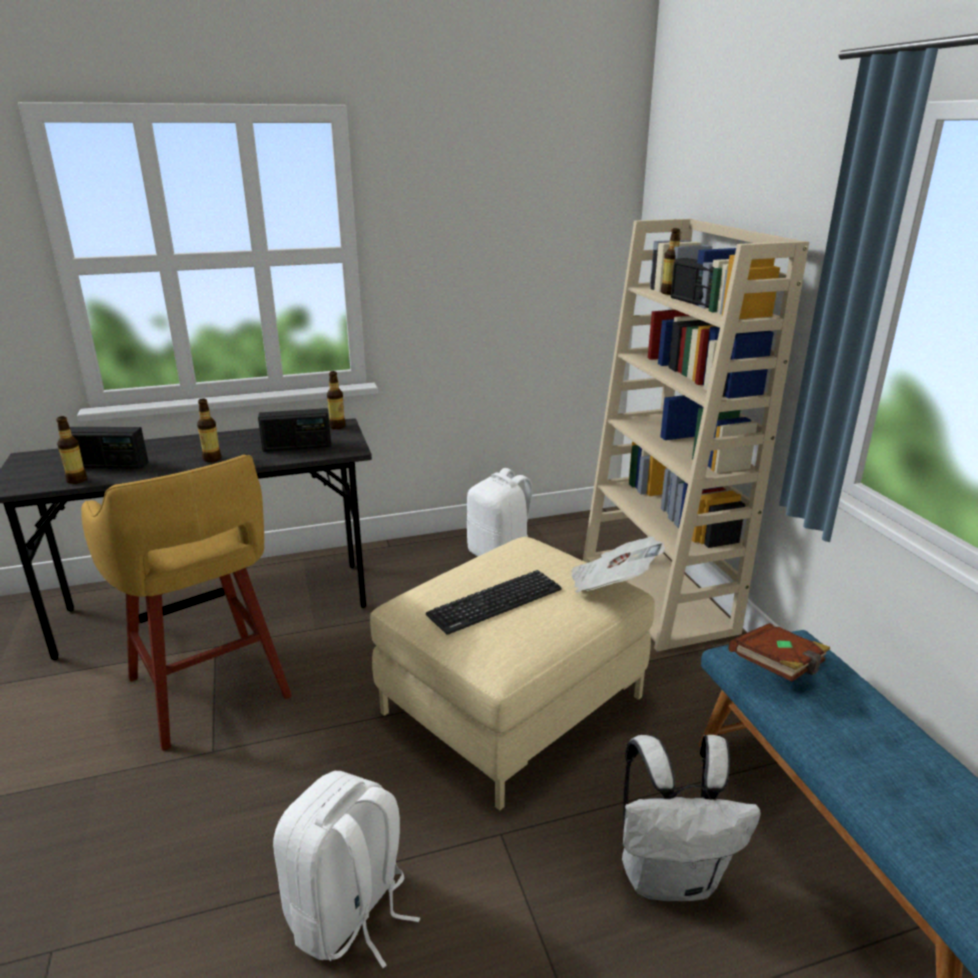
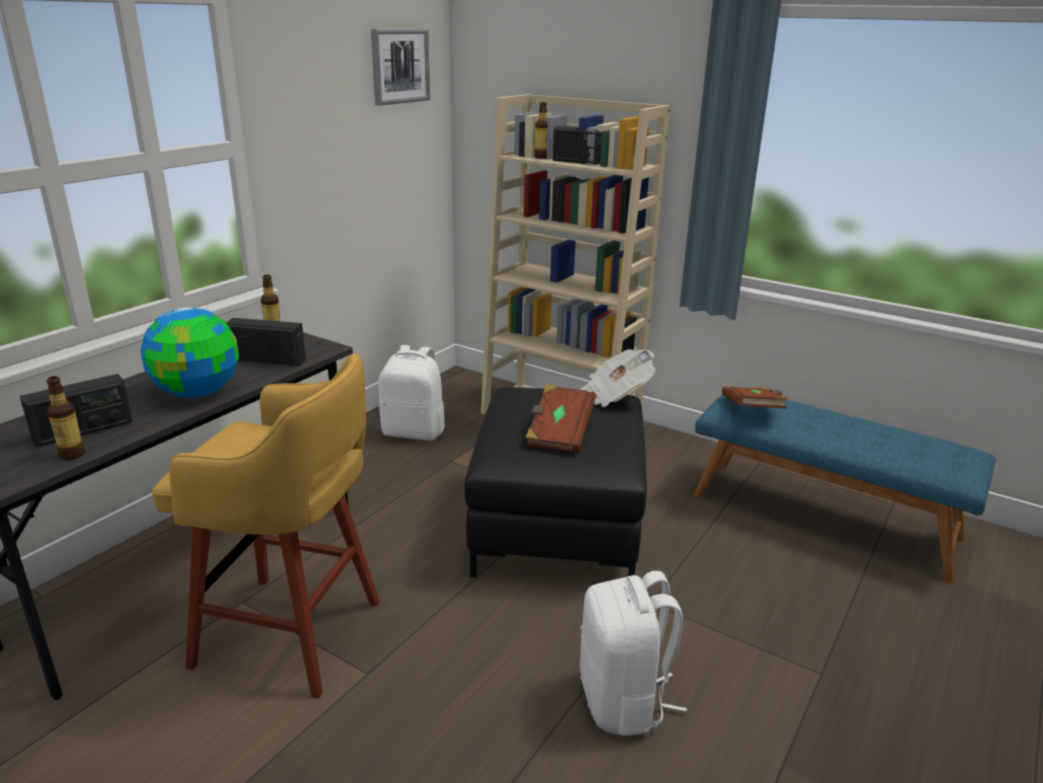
camera: 40 degrees left, 0 degrees up
bottle [197,398,221,462] -> globe [140,307,239,398]
radio [258,408,331,452] -> radio turned 120 degrees counterclockwise [226,318,306,366]
beige ottoman [370,537,655,811] -> black ottoman [464,387,647,578]
keyboard [426,570,562,635] -> brown book [525,384,596,453]
white backpack [622,735,761,901] -> none
none -> picture [371,29,430,106]

